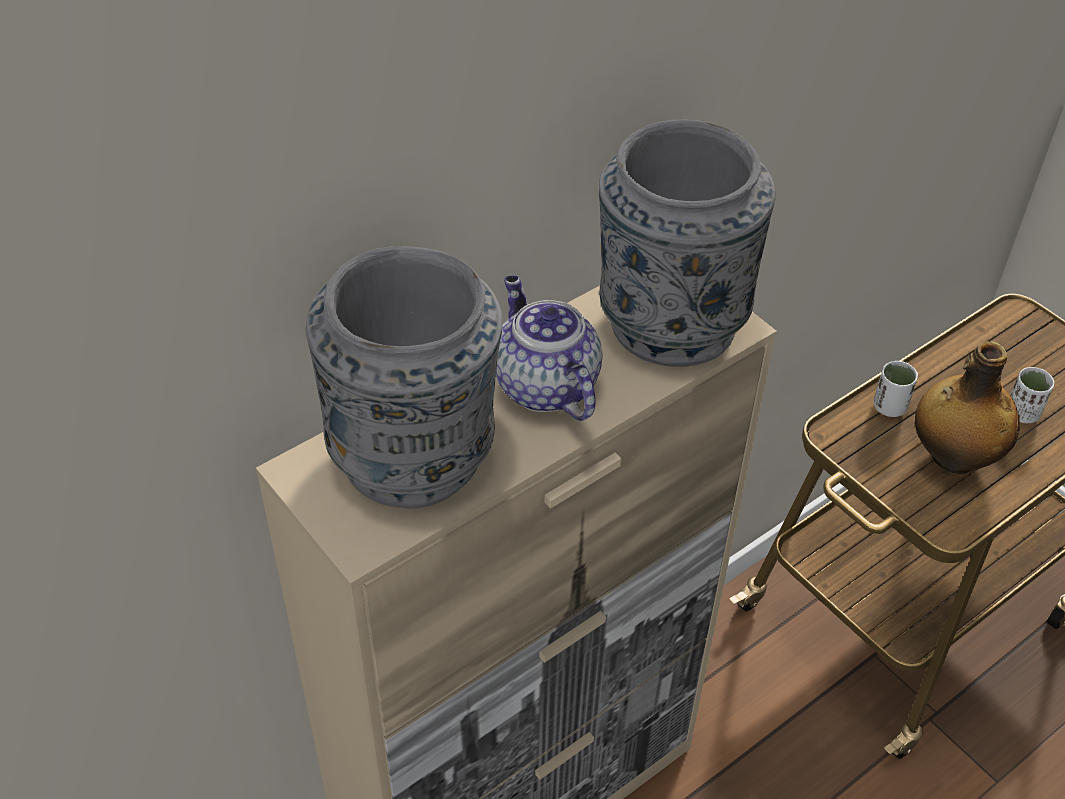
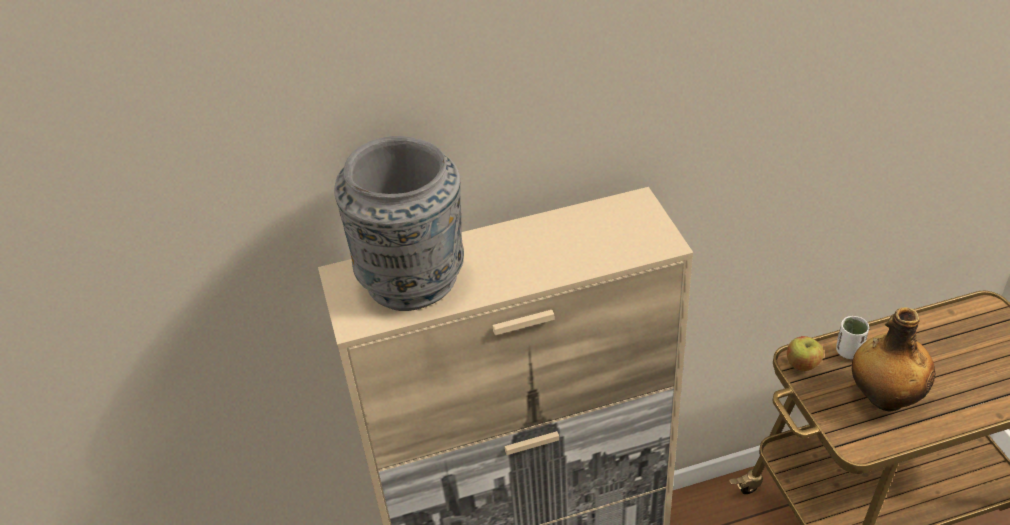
camera: 25 degrees right, 5 degrees down
teapot [496,275,602,421] -> none
grey vase [599,120,776,367] -> none
white cup [1010,367,1054,423] -> none
none -> apple [787,336,824,371]

